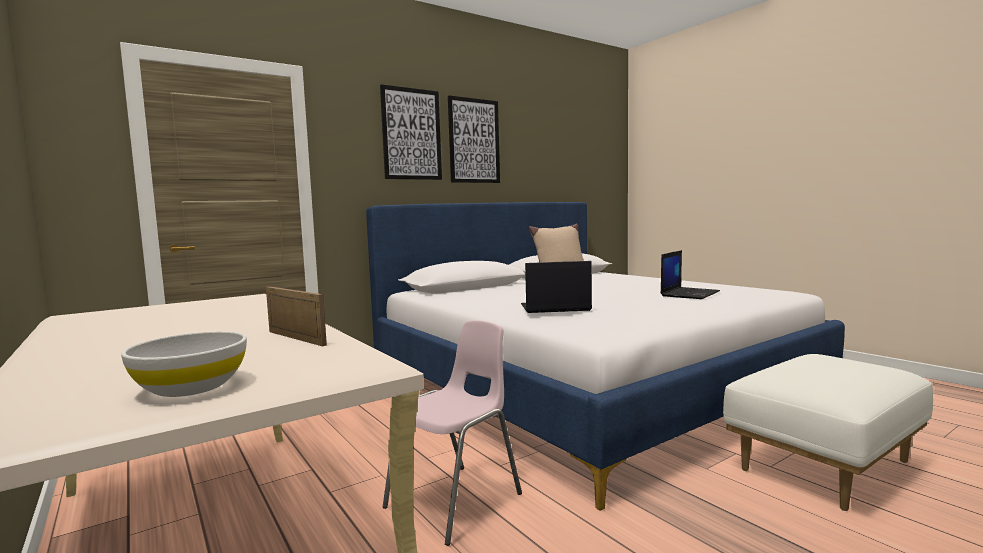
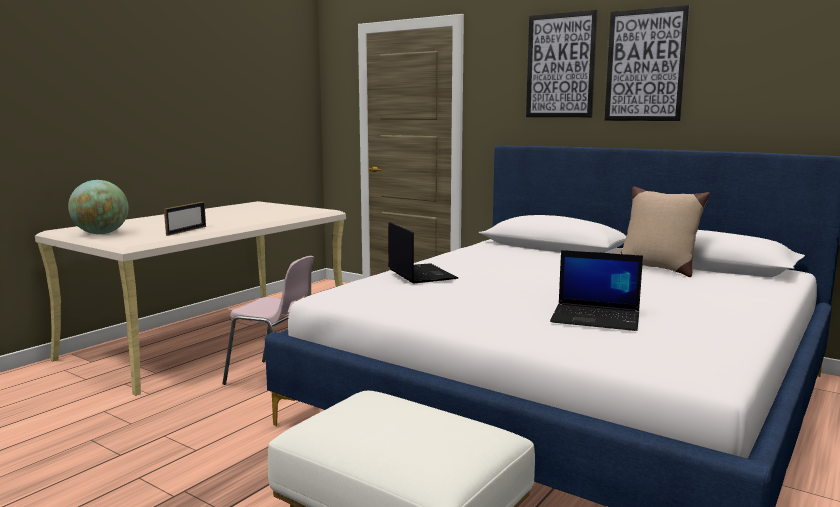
camera: 70 degrees right, 5 degrees up
white bowl [121,331,247,397] -> globe [68,180,129,234]

